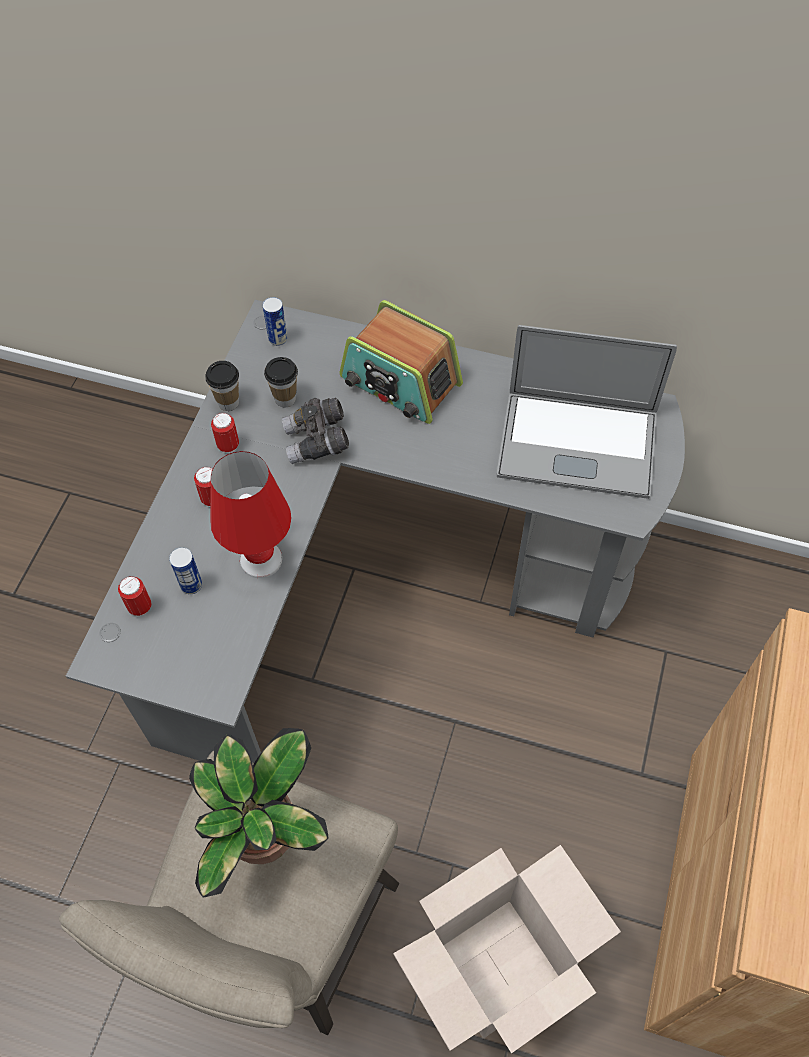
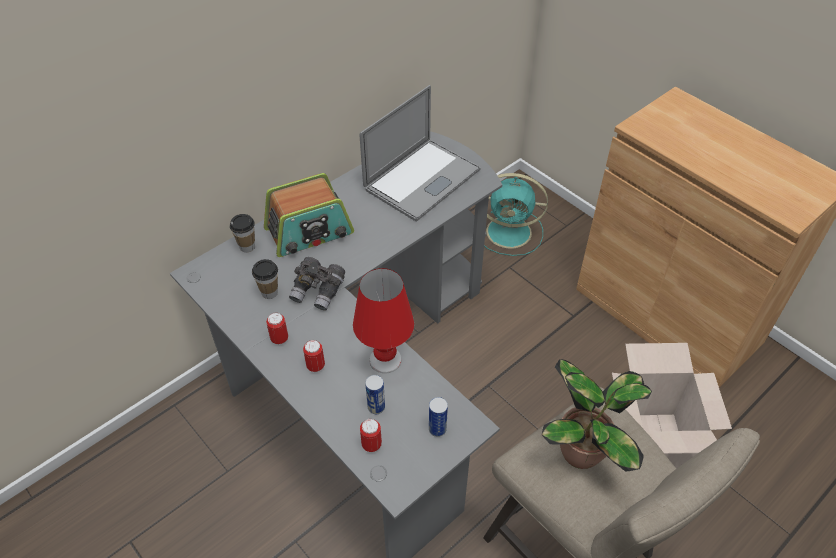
camera: 60 degrees left, 10 degrees down
cup [205,361,239,411] -> cup moved to [230,214,255,252]
can [262,297,288,346] -> can moved to [429,397,448,437]
none -> turquoise fan [484,173,548,256]

